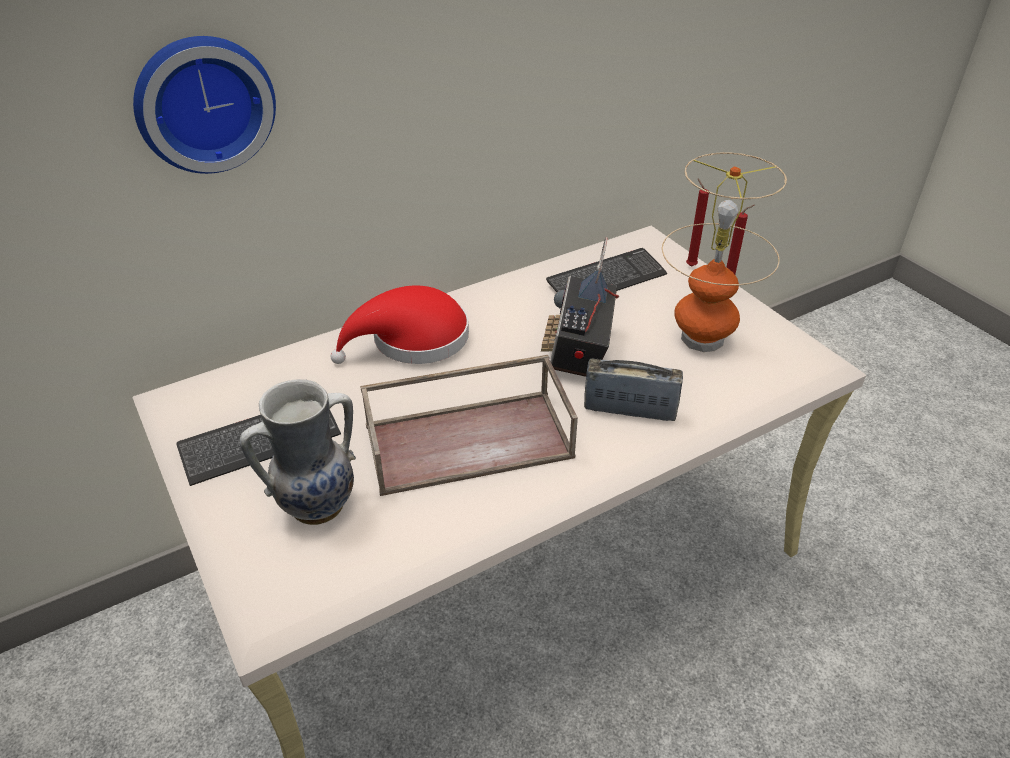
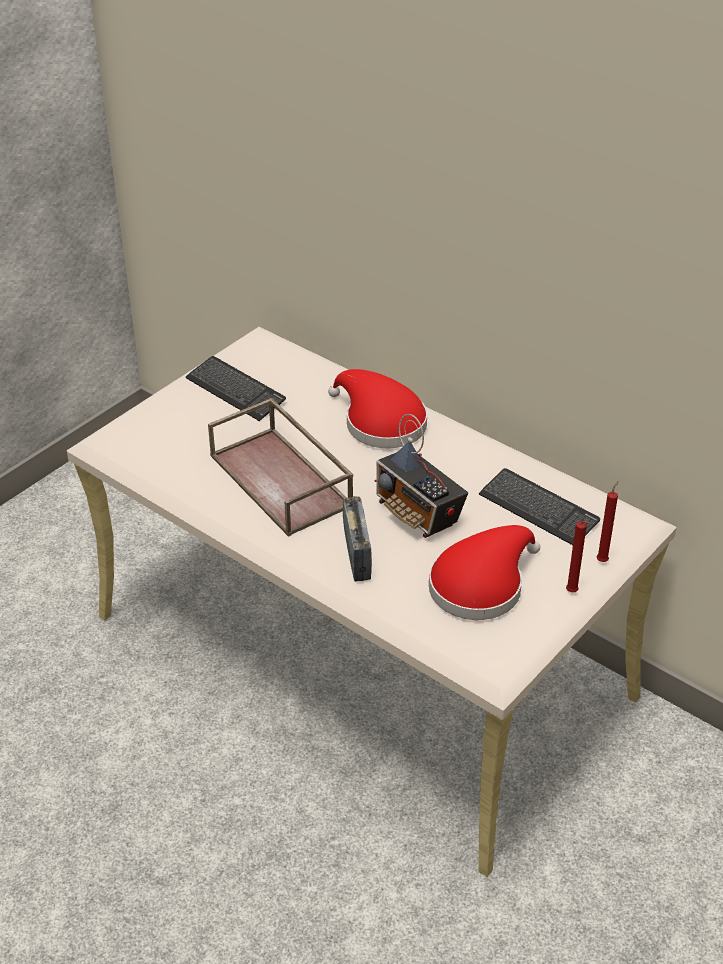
camera: 70 degrees right, 0 degrees up
wall clock [133,36,276,174] -> none
vase [240,379,356,525] -> none
radio [541,237,619,377] -> radio turned 120 degrees counterclockwise [374,414,468,538]
table lamp [662,152,787,352] -> red hat [429,525,540,620]

